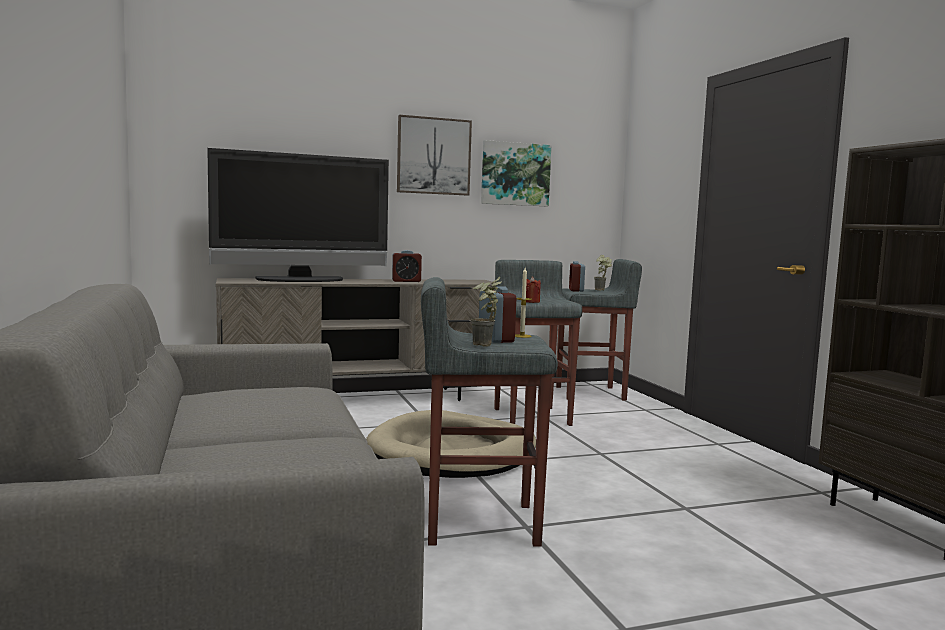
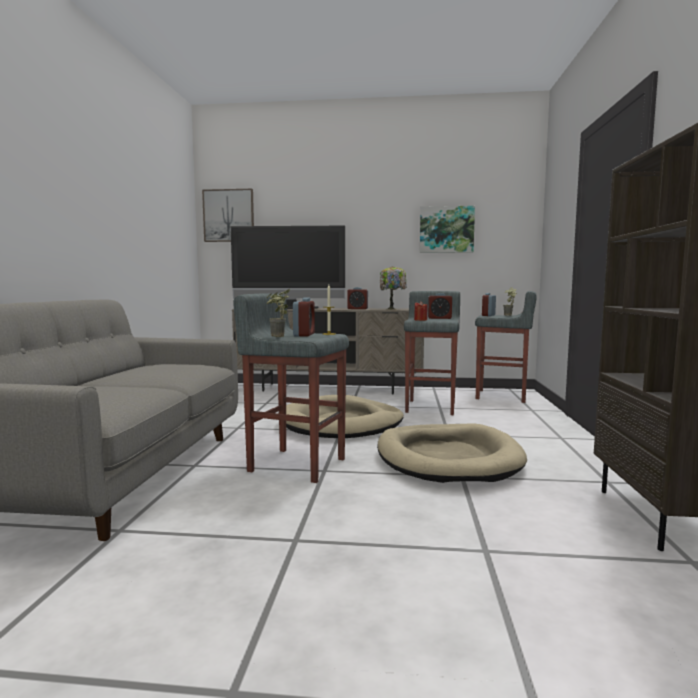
camera: 25 degrees right, 0 degrees up
picture [397,115,472,196] -> picture moved to [202,189,254,242]
none -> beige dog bed [377,423,527,483]
none -> table lamp [380,266,407,310]
none -> alarm clock [428,293,452,319]

